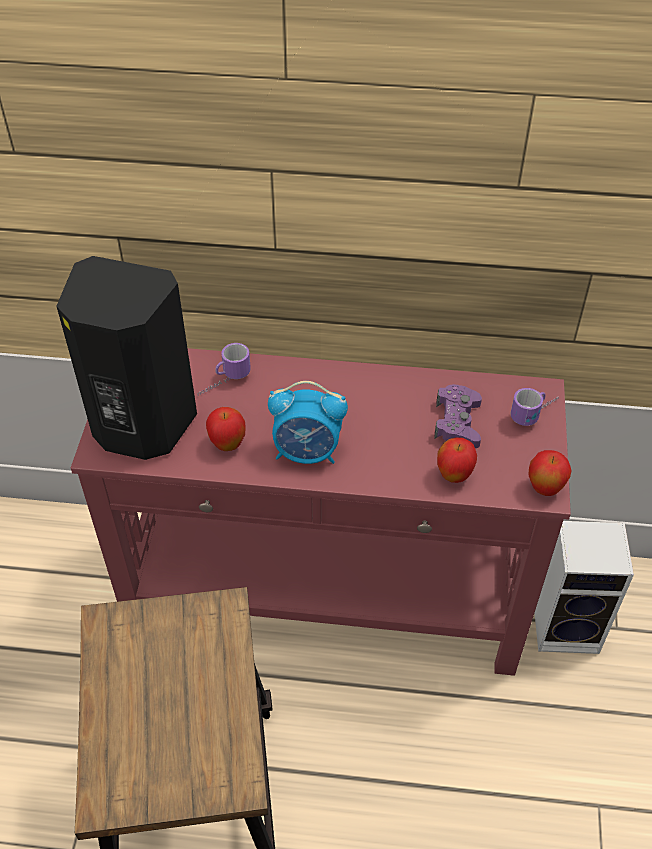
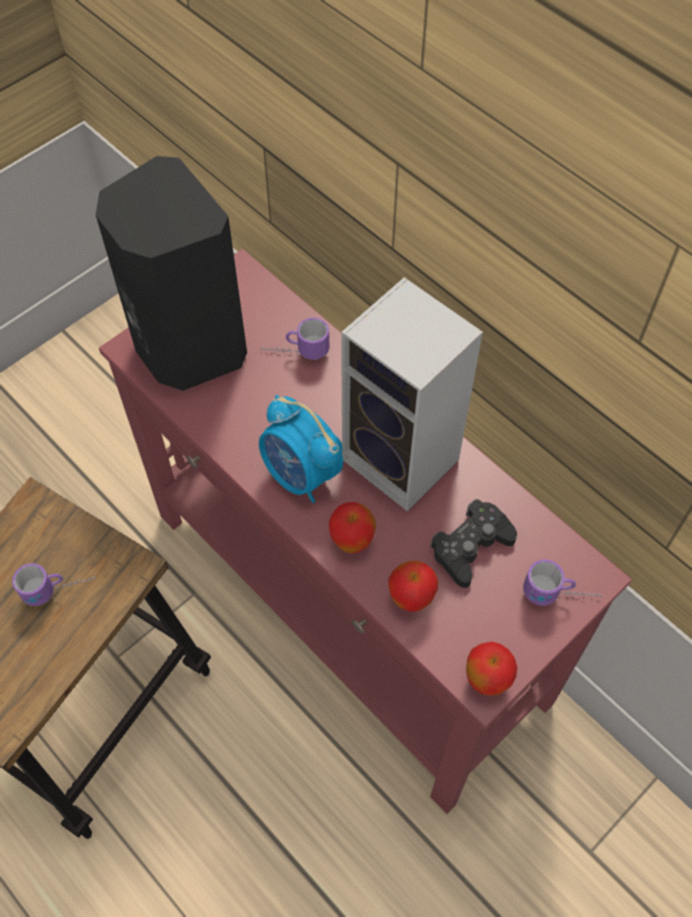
camera: 40 degrees right, 10 degrees up
apple [206,407,246,451] -> apple moved to [329,502,376,554]
purple game controller [434,384,482,448] -> black game controller [430,499,517,588]
speaker [535,521,634,654] -> speaker moved to [341,277,483,511]
none -> mug [12,563,96,606]

